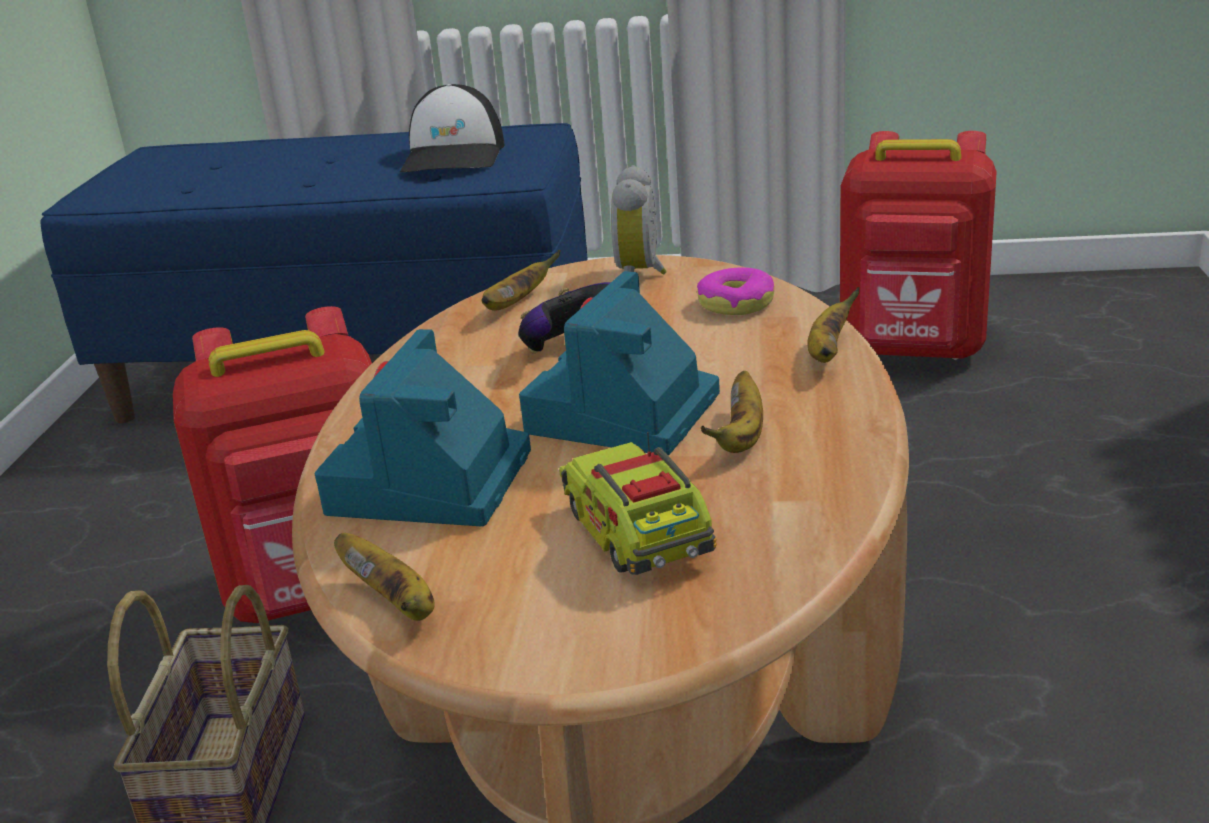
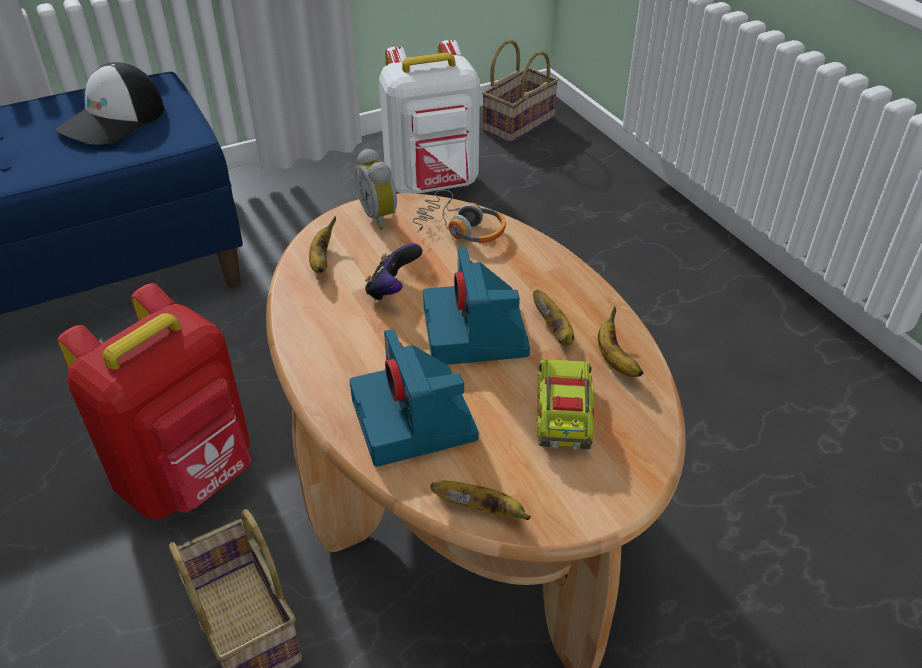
camera: 35 degrees left, 15 degrees up
cap [400,84,505,172] -> cap turned 60 degrees clockwise [56,62,164,145]
toy truck [559,432,717,575] -> toy truck turned 60 degrees clockwise [537,359,594,450]
donut [697,267,774,315] -> headphones [412,190,506,243]
banana [807,287,860,363] -> banana moved to [598,306,644,377]
red backpack [840,131,997,360] -> white backpack [379,40,480,194]
none -> basket [482,39,559,143]

